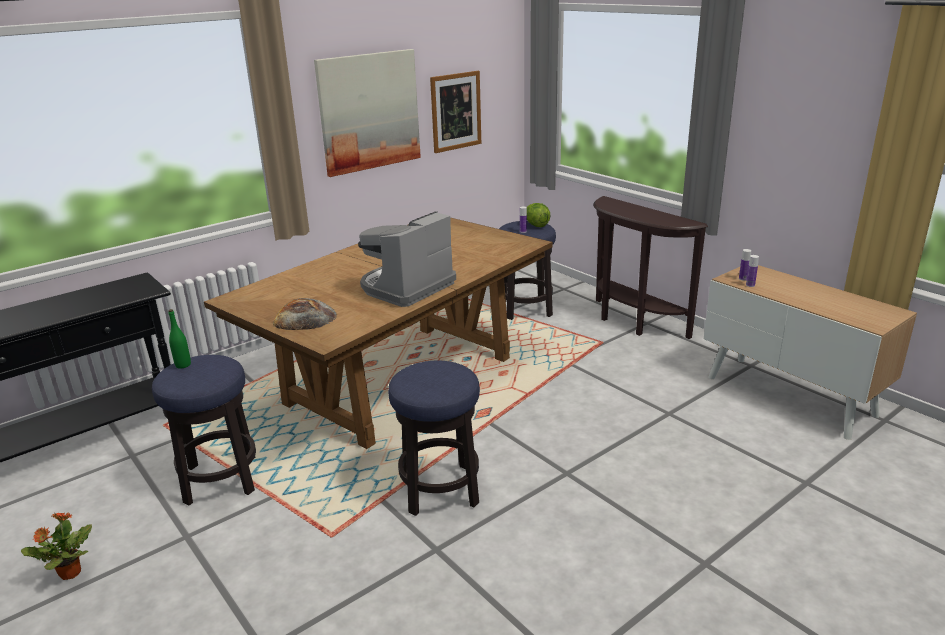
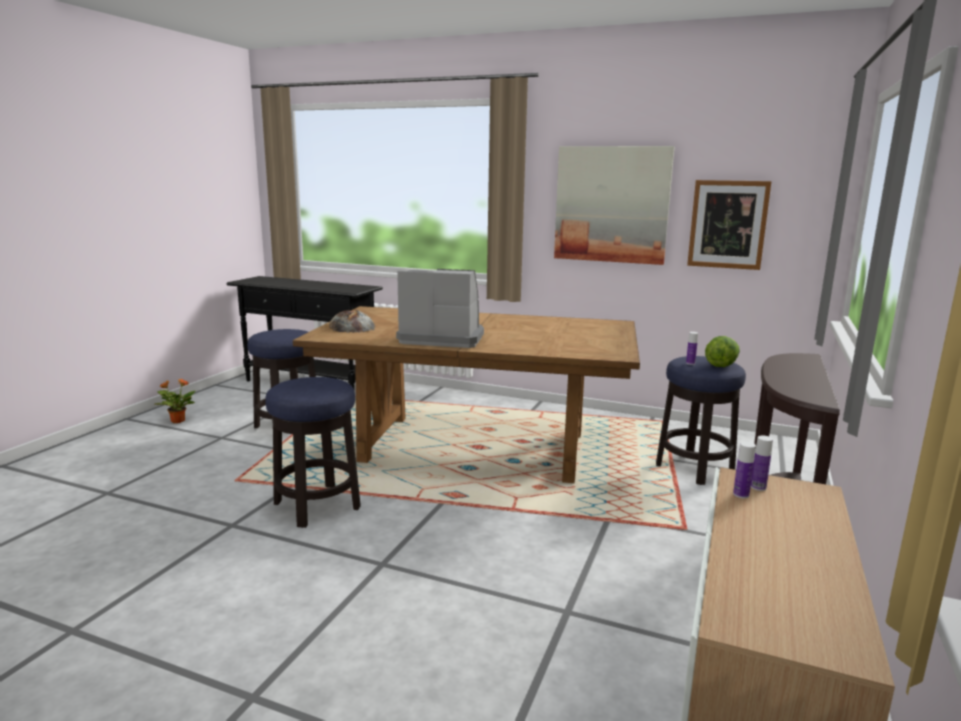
camera: 60 degrees right, 10 degrees down
green bottle [168,309,191,369] -> none

